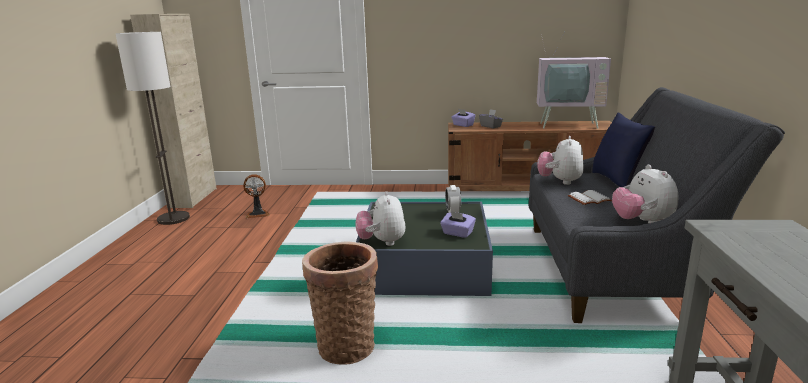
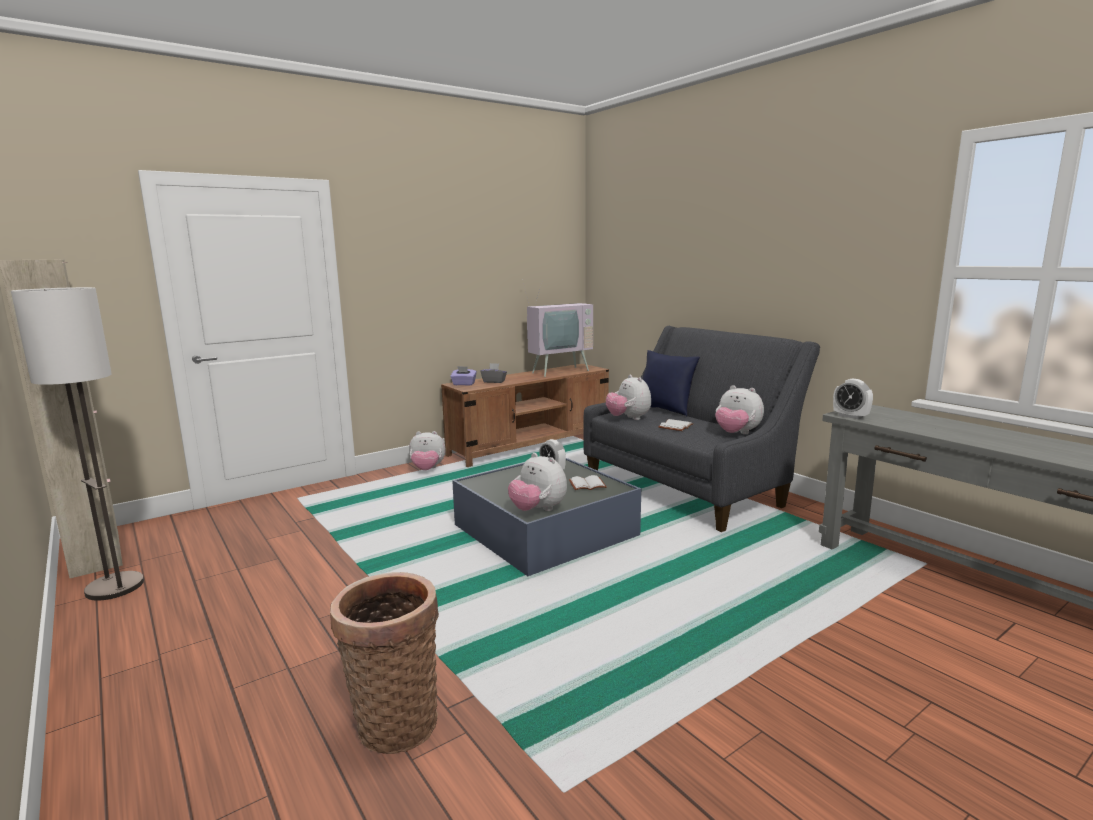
camera: 40 degrees left, 5 degrees down
fan [243,174,270,218] -> none
basket [302,241,378,364] -> basket moved to [330,572,439,754]
purple tissue box [440,211,476,238] -> white book [569,475,607,490]
none -> plush toy [409,431,446,470]
none -> alarm clock [833,379,873,419]

